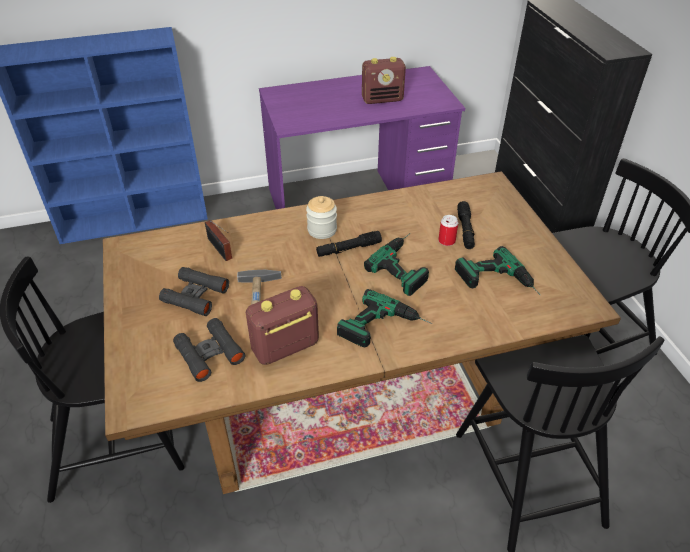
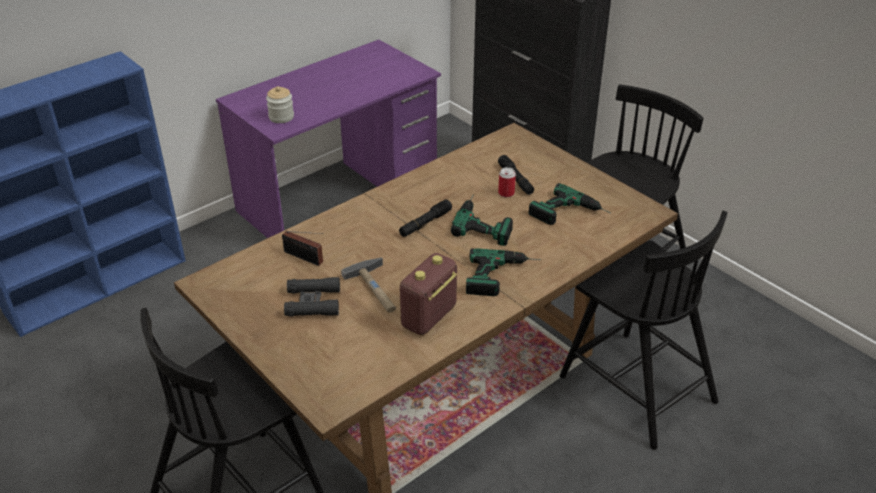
camera: 25 degrees left, 5 degrees down
black binoculars [173,318,245,382] -> none
jar [306,196,337,239] -> jar moved to [266,86,294,123]
radio [362,57,406,104] -> none

